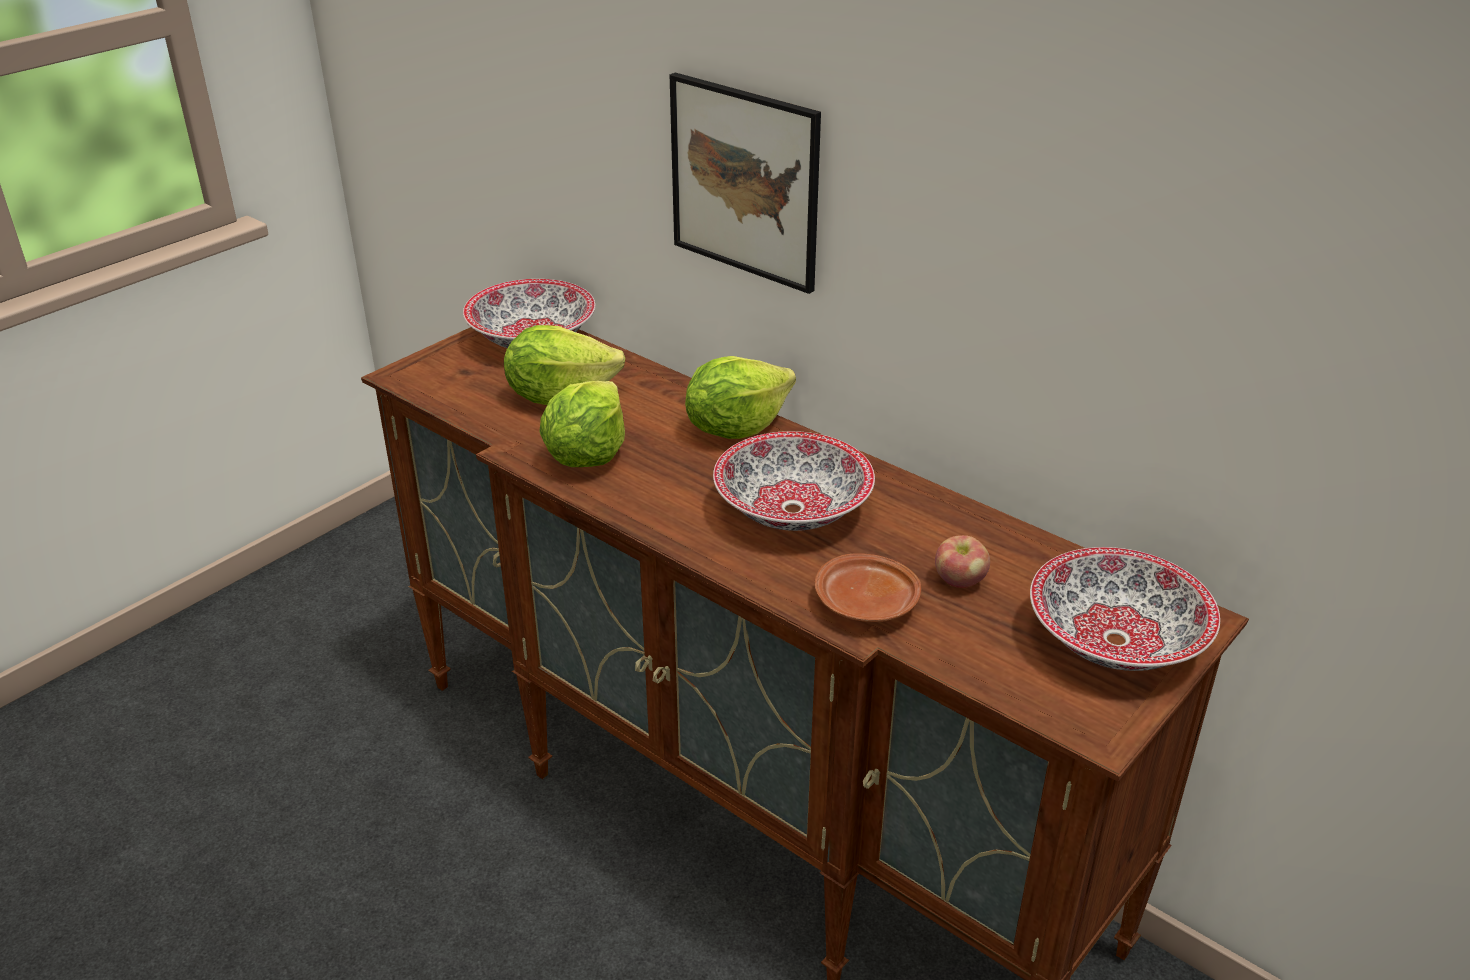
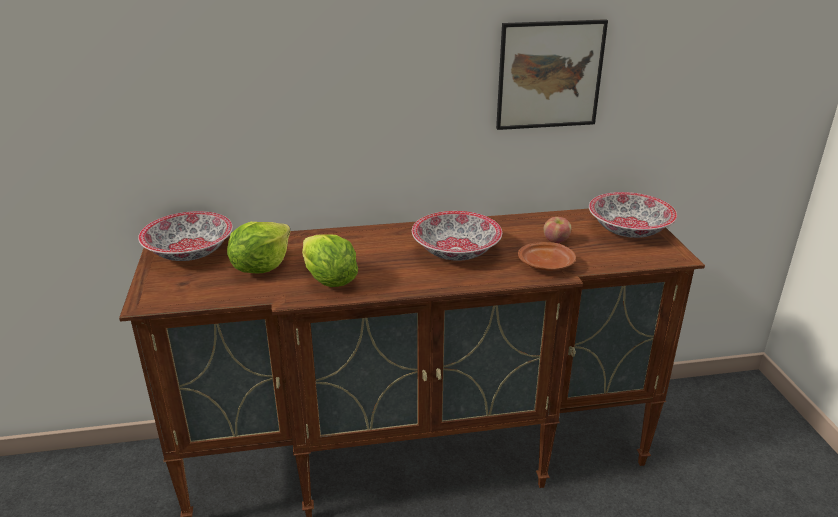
camera: 50 degrees left, 5 degrees down
picture [670,72,821,294] -> picture moved to [496,19,608,130]
lettuce [685,356,796,439] -> none

